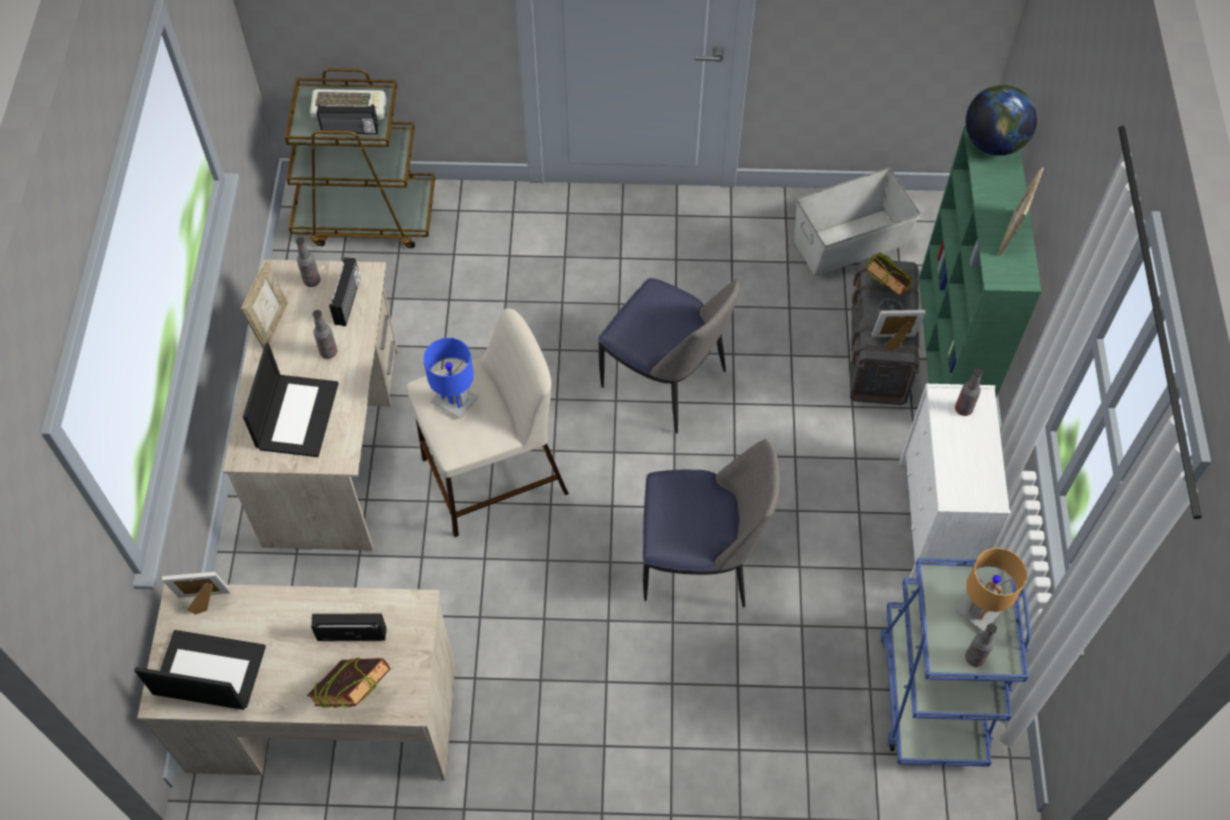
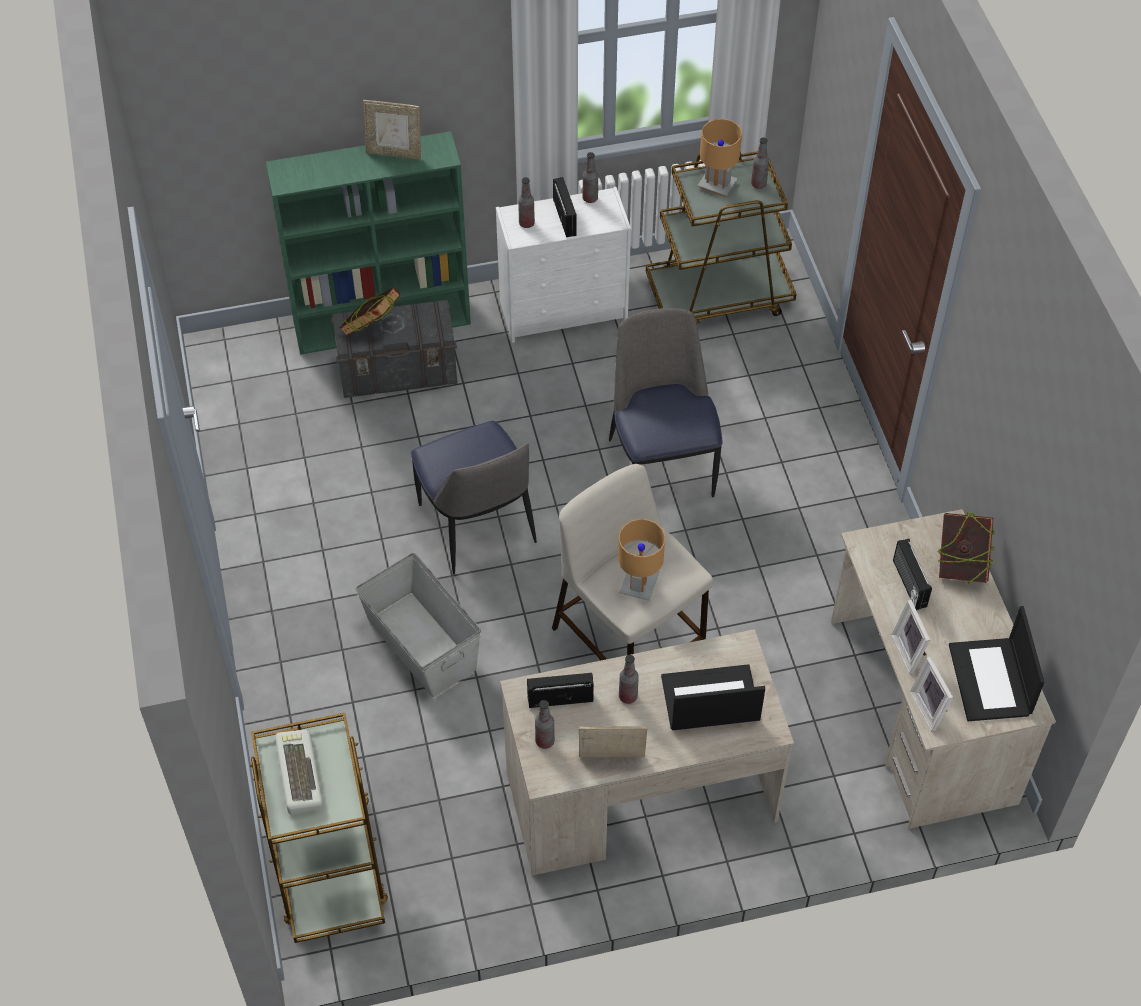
camera: 105 degrees left, 5 degrees down
radio [317,104,378,134] -> radio moved to [553,177,576,237]
blue table lamp [424,338,479,419] -> brown table lamp [618,519,665,601]
chair [598,278,740,434] -> chair turned 135 degrees clockwise [411,421,537,575]
grey storage box [794,168,920,276] -> grey storage box moved to [356,553,481,697]
picture frame [872,310,926,351] -> picture frame moved to [891,600,930,674]
blue cart [881,558,1031,767] -> brown cart [646,151,797,324]
globe [966,85,1037,156] -> none
none -> bottle [582,152,598,203]

